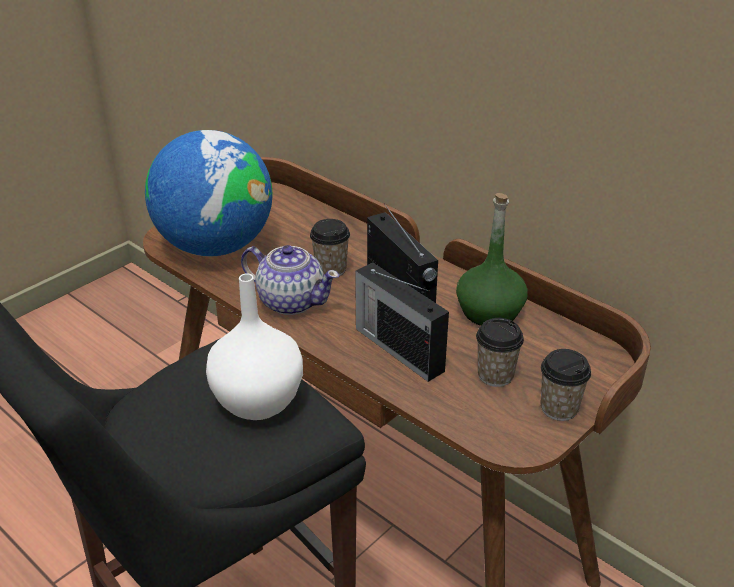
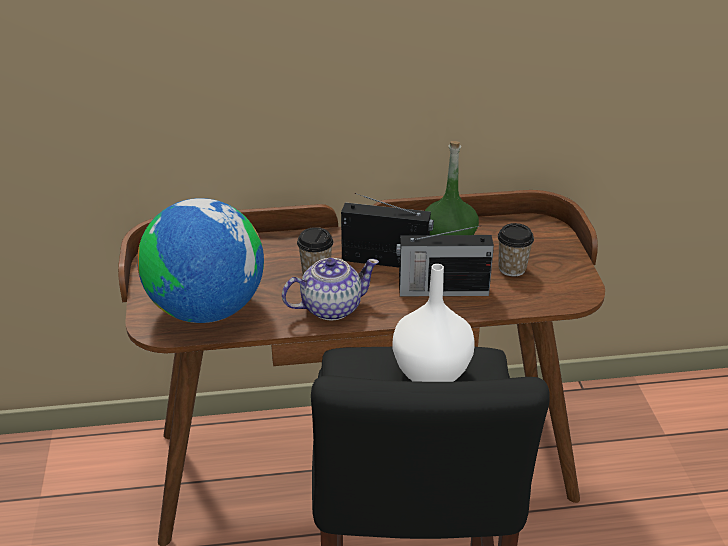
camera: 50 degrees left, 0 degrees up
cup [541,349,591,421] -> none

